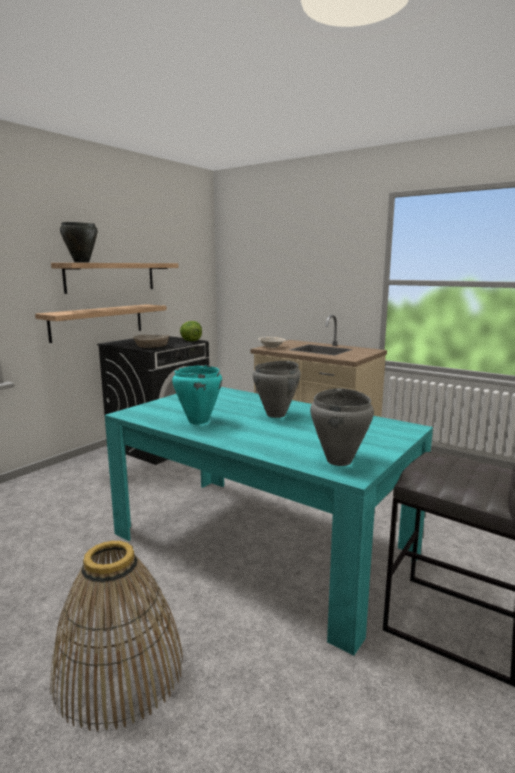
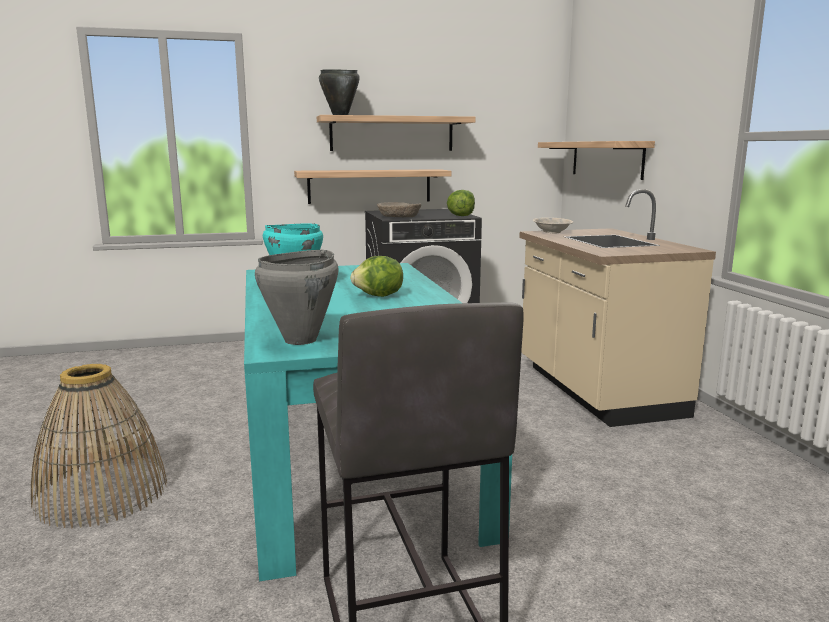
camera: 40 degrees right, 0 degrees up
grey cooking pot [253,361,301,418] -> lettuce [350,256,403,297]
none -> shelf [538,141,655,180]

